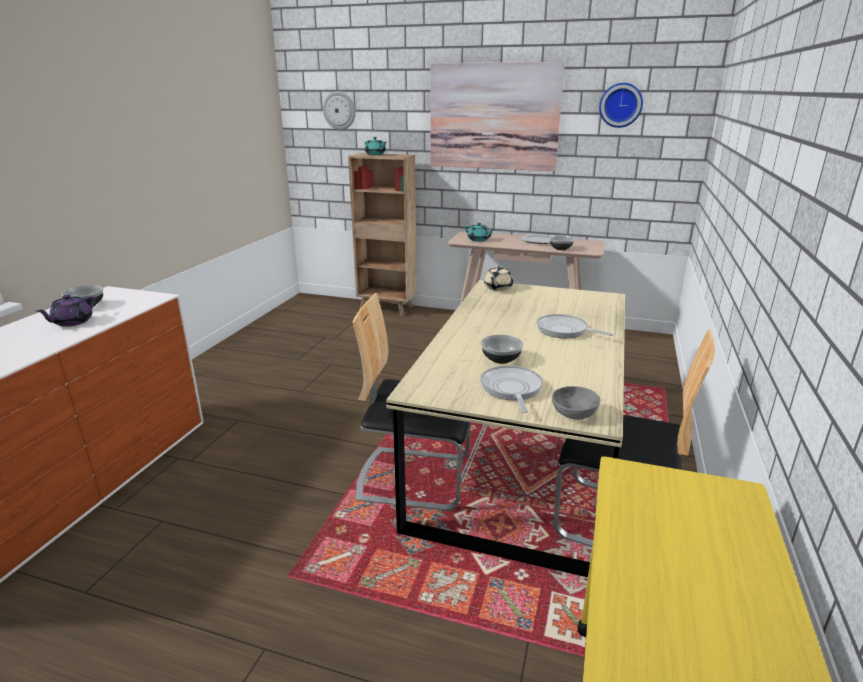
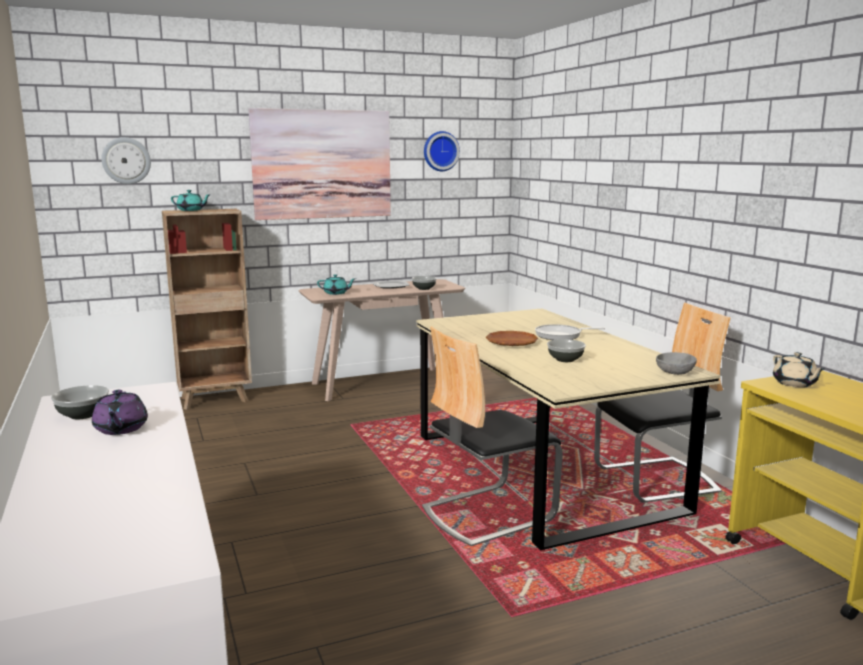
camera: 40 degrees left, 10 degrees down
frying pan [480,366,543,413] -> none
beige teapot [484,266,513,291] -> beige teapot moved to [773,352,825,388]
none -> brown plate [486,331,538,346]

